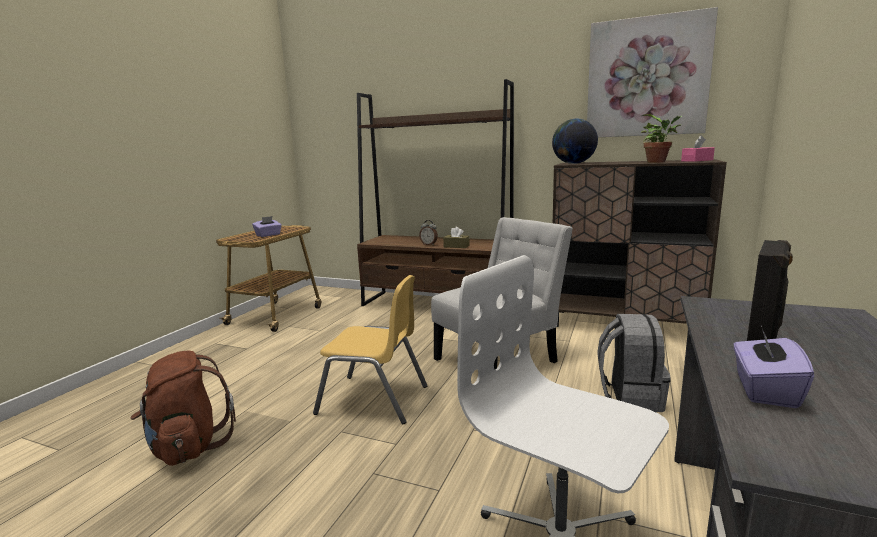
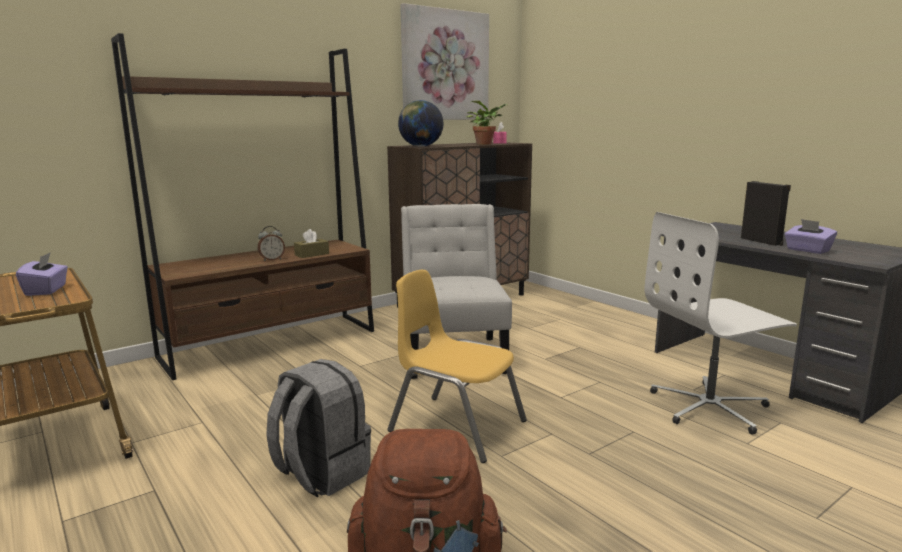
camera: 60 degrees left, 0 degrees up
yellow chair [313,275,428,424] -> yellow chair turned 105 degrees counterclockwise [387,270,527,463]
grey backpack [597,314,671,412] -> grey backpack moved to [266,359,371,498]

